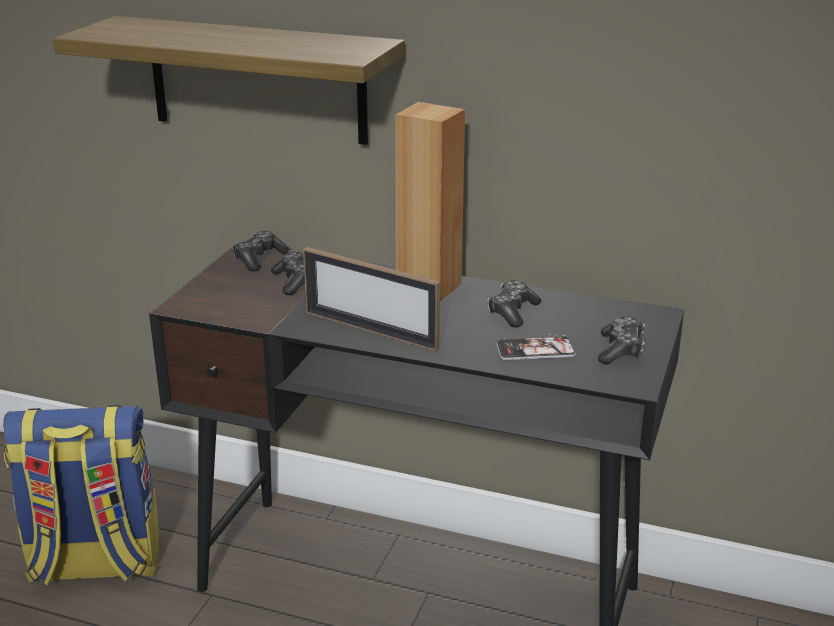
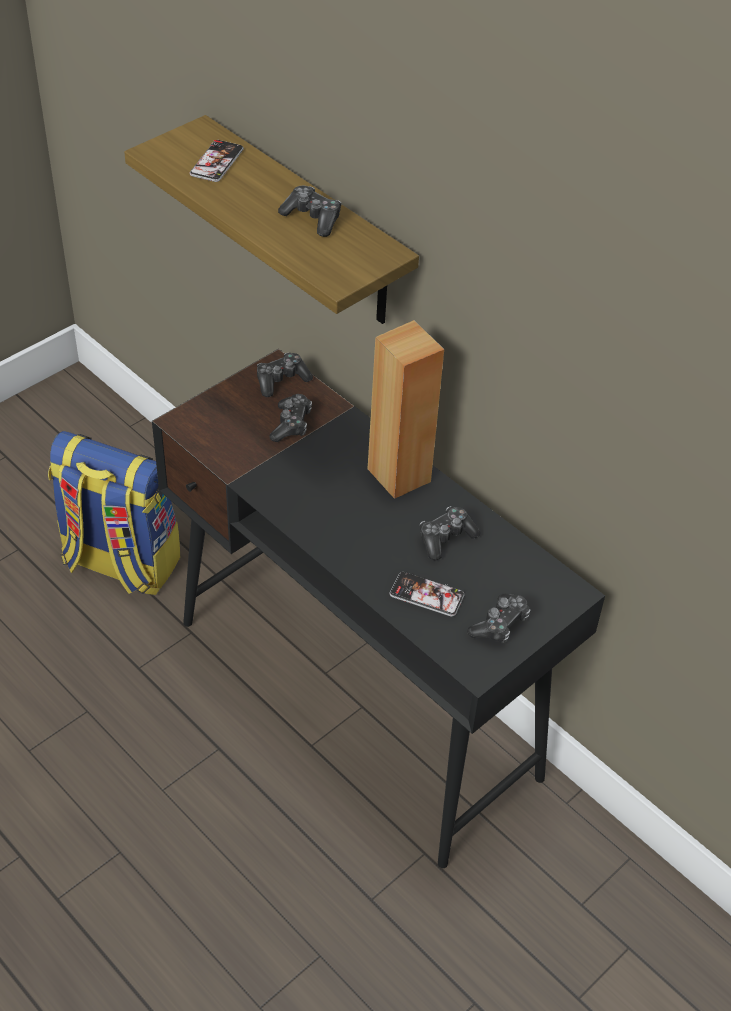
camera: 25 degrees right, 20 degrees up
picture frame [303,247,440,352] -> none
none -> phone [190,140,244,182]
none -> game controller [278,186,341,237]

